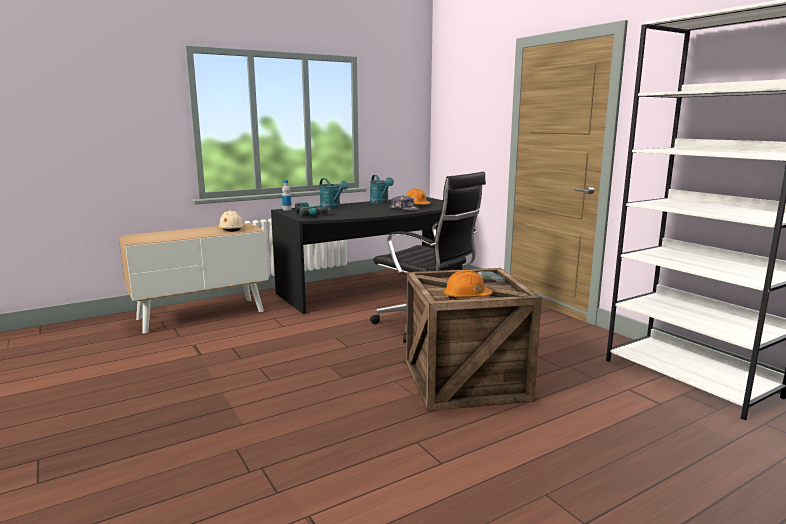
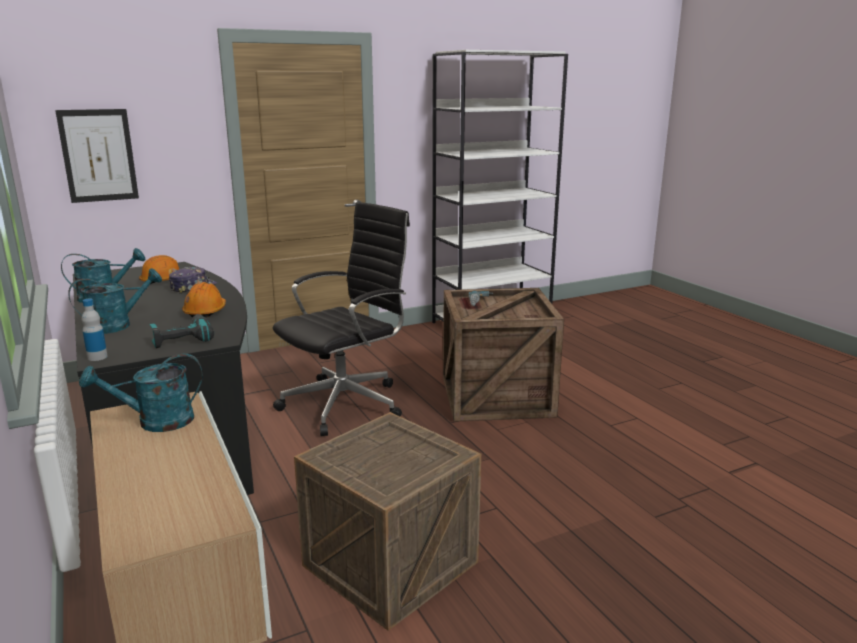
camera: 85 degrees left, 5 degrees up
beige hard hat [218,210,245,232] -> turquoise watering can [79,354,202,432]
orange hard hat [443,270,493,299] -> orange hard hat moved to [182,282,226,318]
none -> picture [55,109,139,203]
none -> crate [294,412,481,631]

